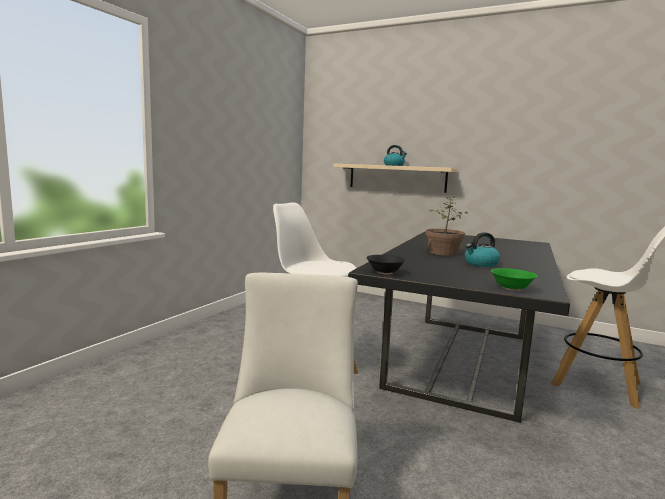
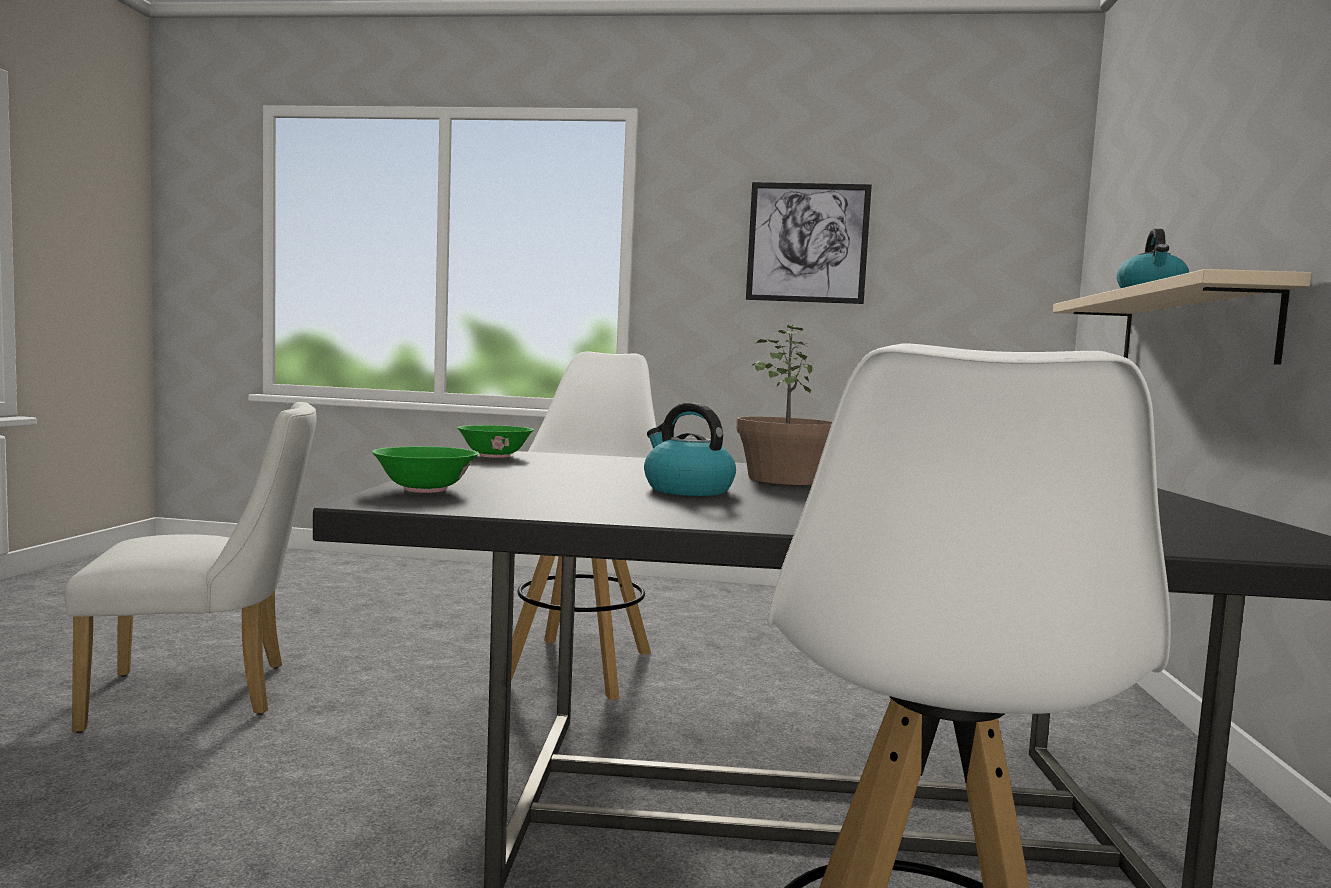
camera: 70 degrees right, 5 degrees down
black bowl [366,255,406,274] -> green bowl [457,425,534,458]
none -> picture [746,182,872,304]

